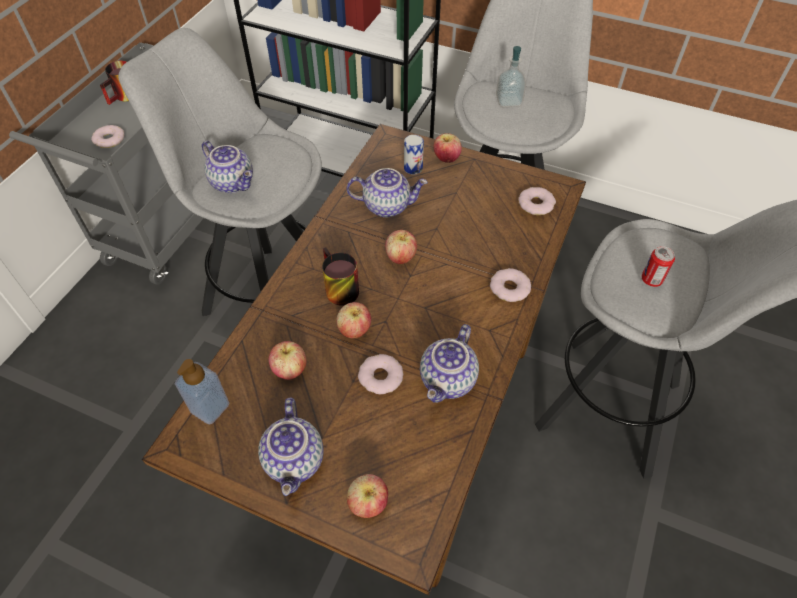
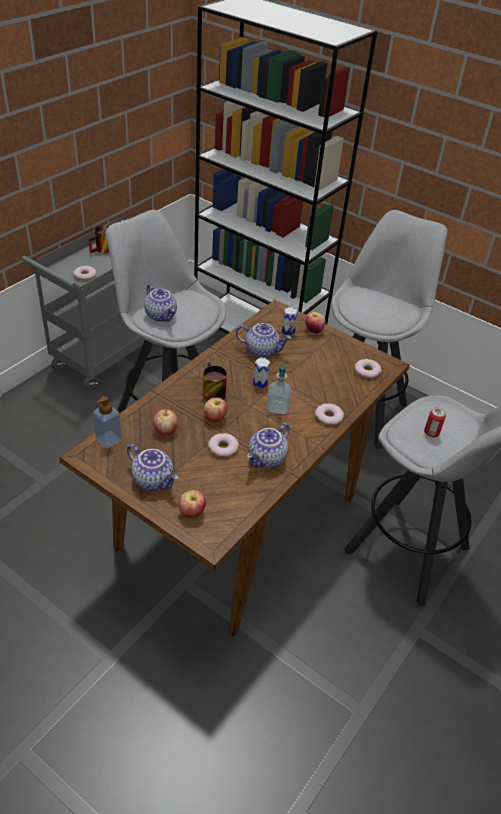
camera: 10 degrees right, 10 degrees down
teapot [258,398,324,496] -> teapot turned 60 degrees counterclockwise [127,444,178,491]
apple [385,230,417,264] -> can [253,358,270,388]
soap dispenser [496,46,526,107] -> soap dispenser moved to [266,365,292,414]

